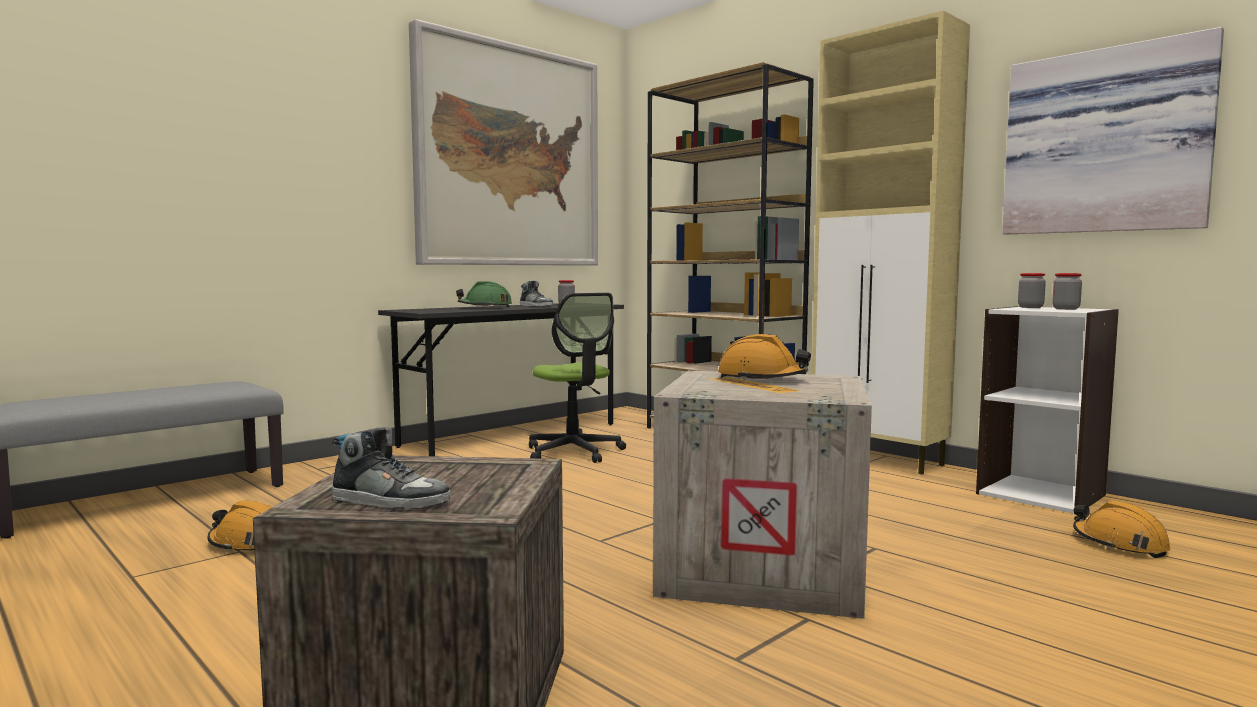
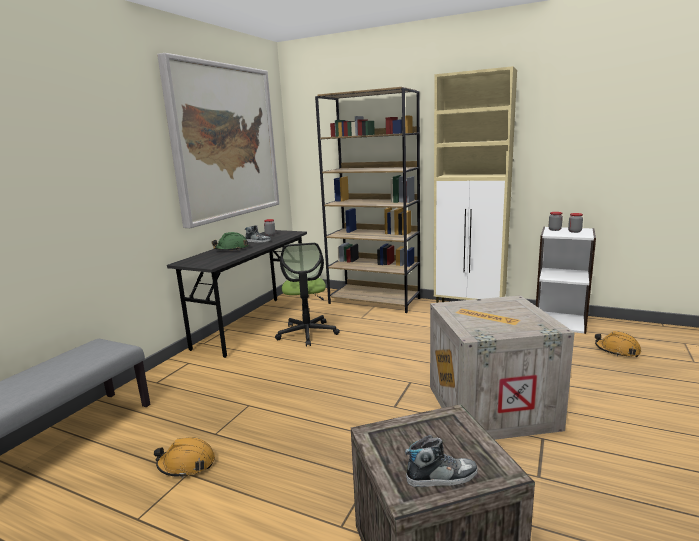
camera: 20 degrees left, 10 degrees up
office chair [529,293,626,463] -> office chair turned 45 degrees clockwise [275,243,340,346]
orange hard hat [718,334,811,380] -> none
picture [1002,27,1224,234] -> none

